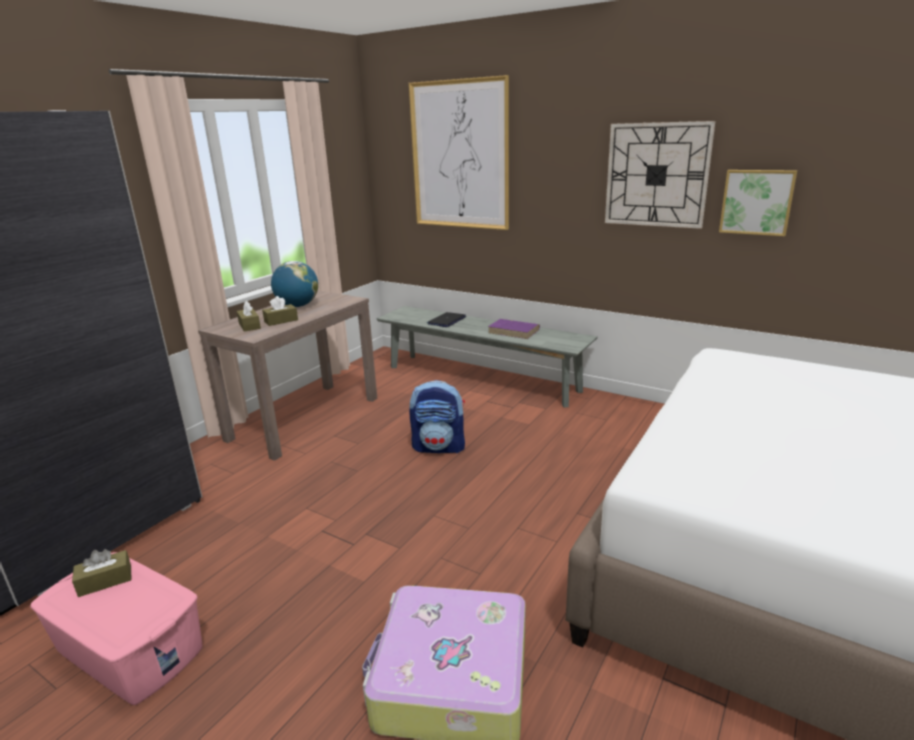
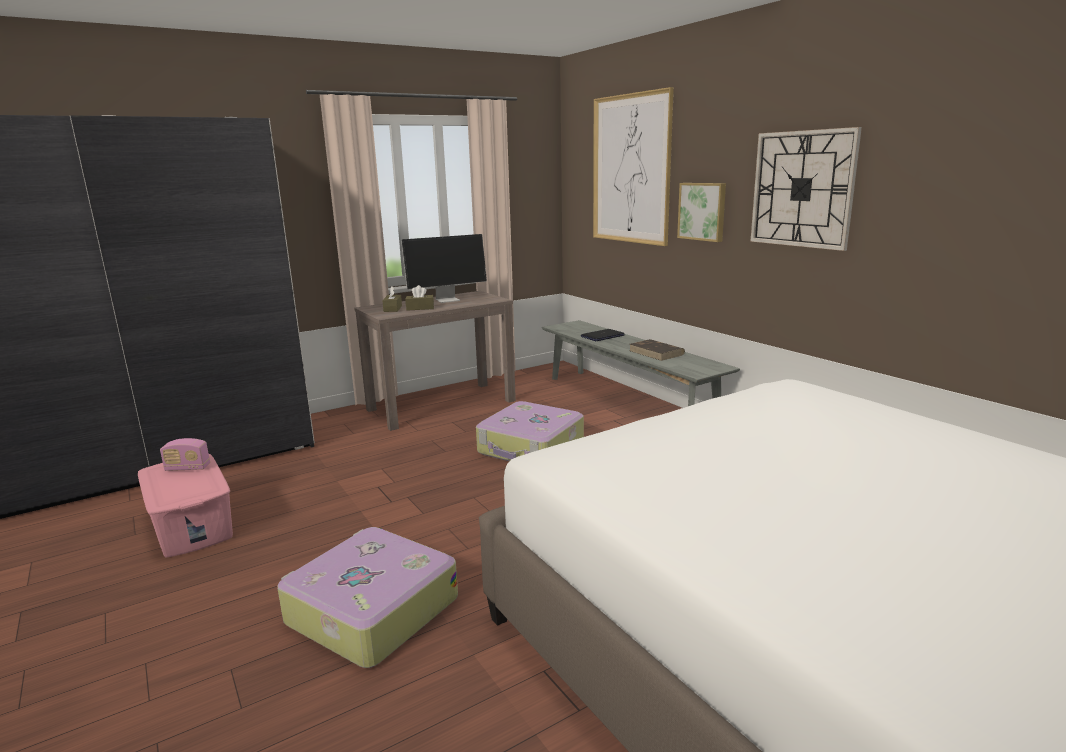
camera: 25 degrees right, 5 degrees down
brown tissue box [72,549,131,597] -> radio [160,438,210,471]
globe [271,261,318,307] -> monitor [401,234,487,303]
backpack [409,380,465,453] -> suitcase [476,401,584,461]
purple book [488,319,540,339] -> brown book [629,339,685,361]
picture [719,170,797,236] -> picture moved to [677,183,726,242]

